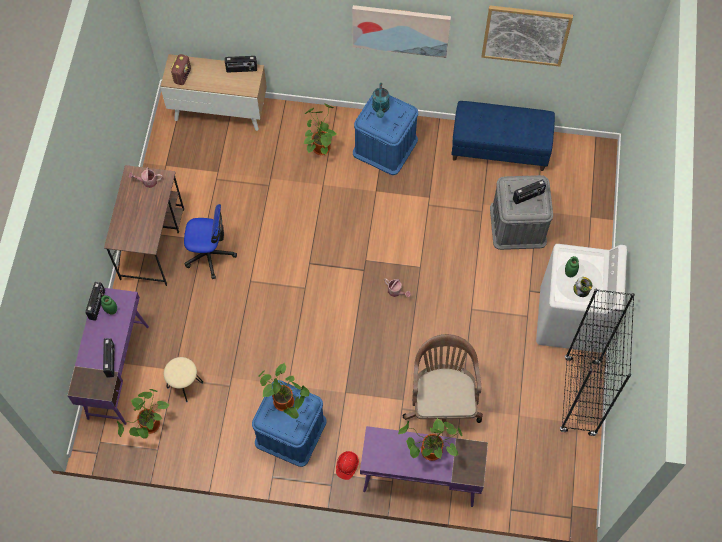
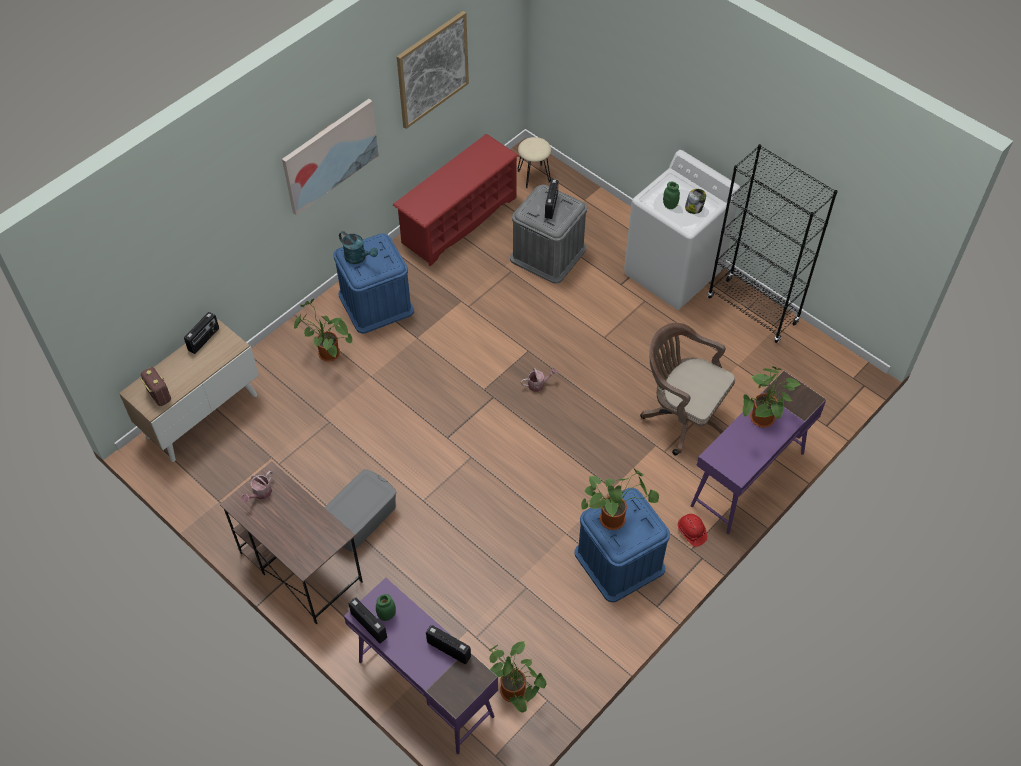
camera: 55 degrees left, 10 degrees down
beige stool [164,357,203,402] -> beige stool moved to [517,137,551,188]
office chair [184,204,237,279] -> grey storage box [325,469,397,552]
blue bench [451,101,555,171] -> red shoe rack [393,134,519,266]

